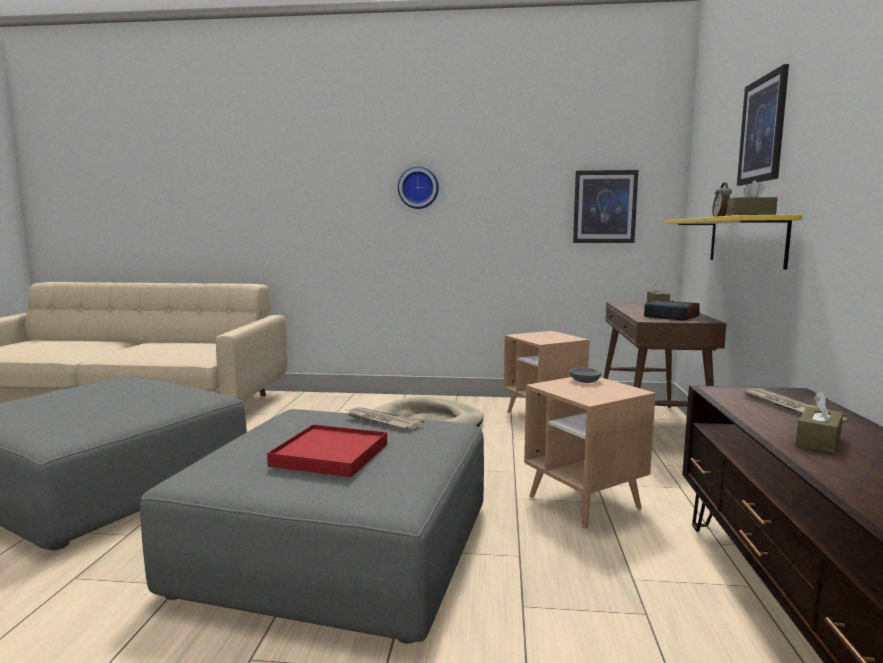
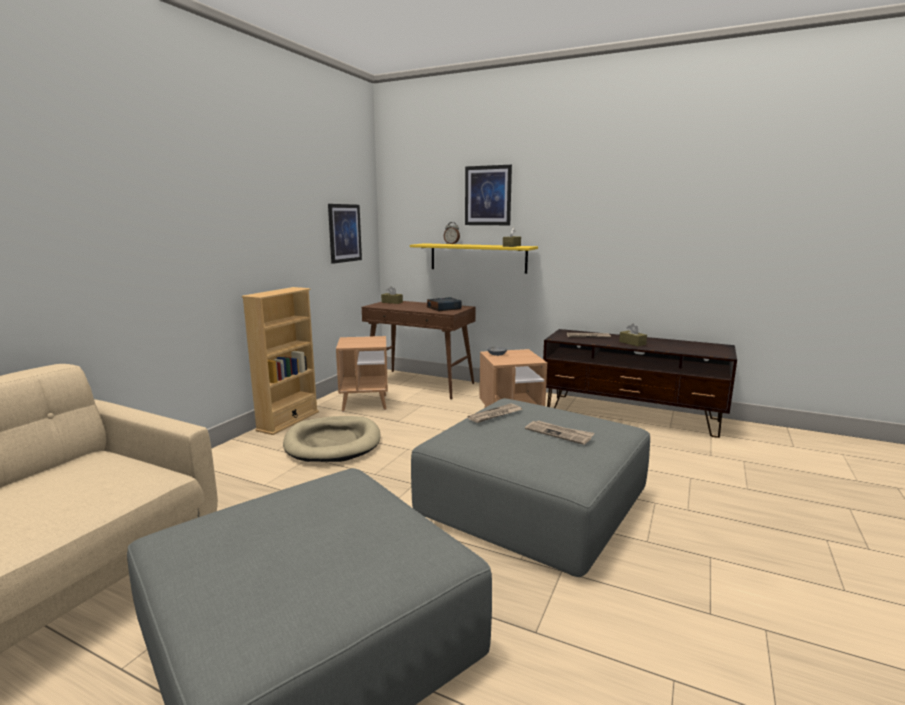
camera: 70 degrees left, 5 degrees up
red tray [267,424,387,477] -> newspaper [525,421,595,445]
wall clock [398,166,439,209] -> none
none -> beige bookcase [242,287,319,435]

